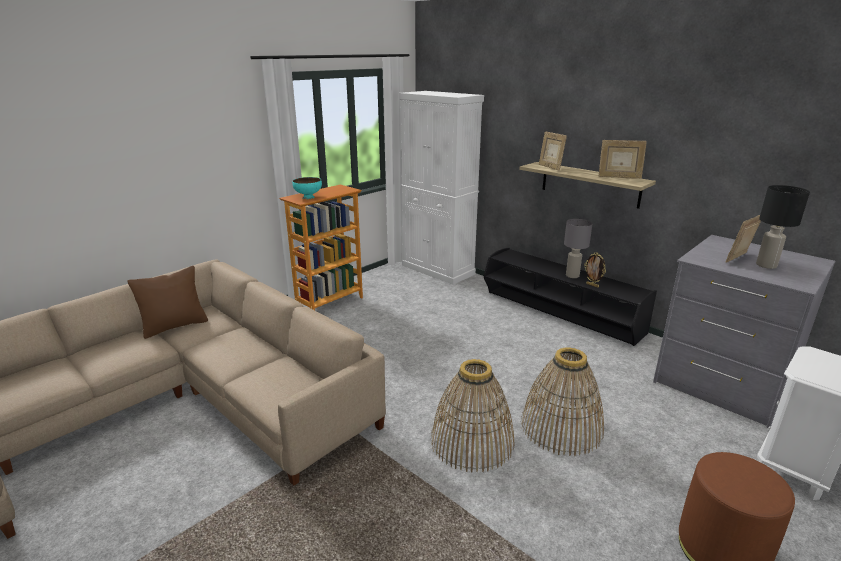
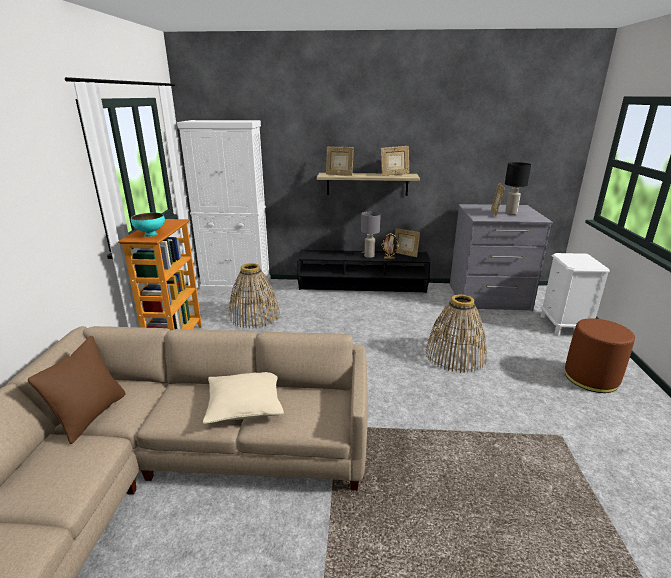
camera: 40 degrees left, 0 degrees up
basket [431,359,514,473] -> basket moved to [229,263,280,328]
none -> beige pillow [203,372,284,424]
none -> picture frame [395,228,420,257]

